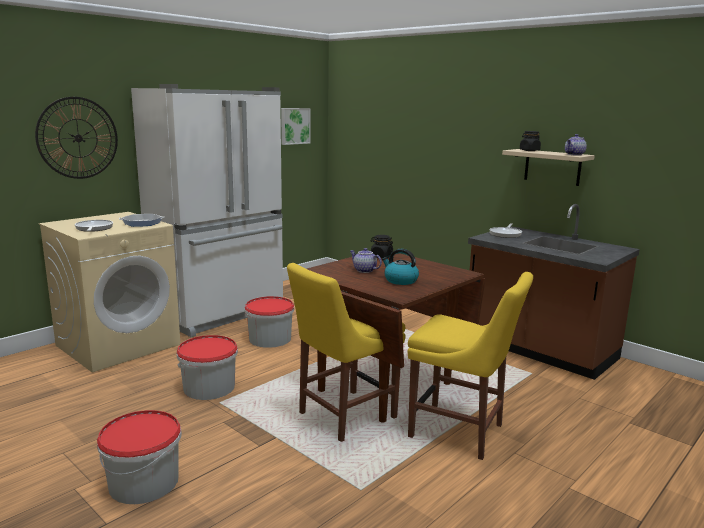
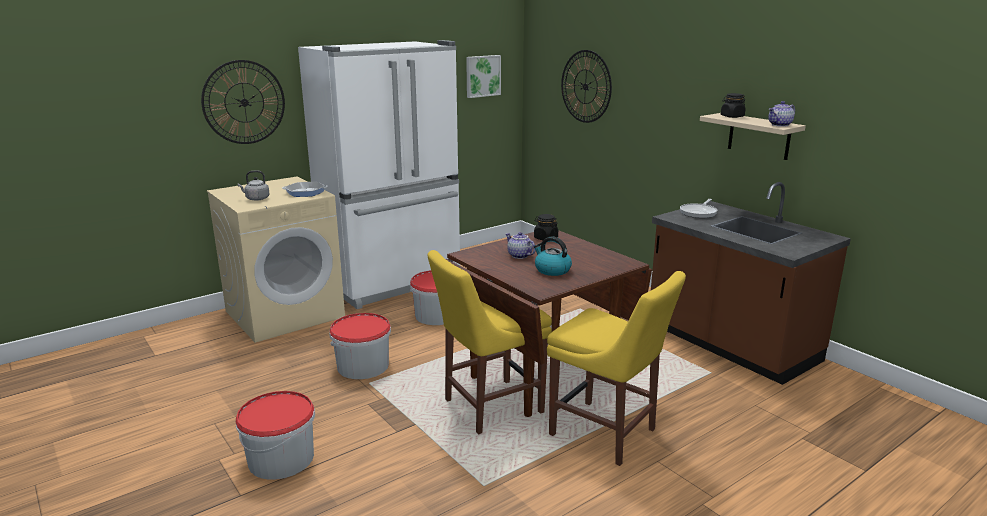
camera: 10 degrees right, 5 degrees up
frying pan [75,220,113,232] -> grey kettle [238,170,270,201]
none -> wall clock [561,50,612,123]

